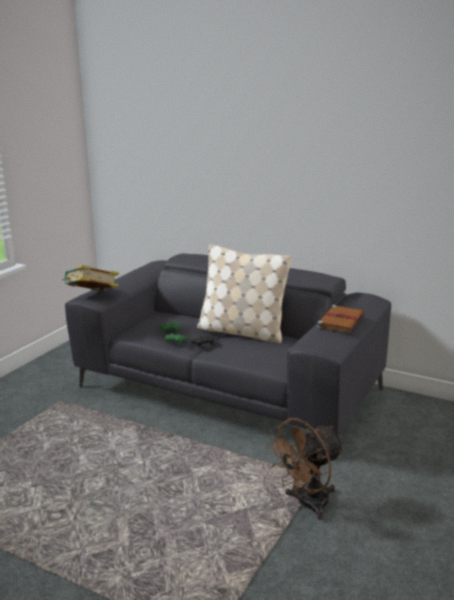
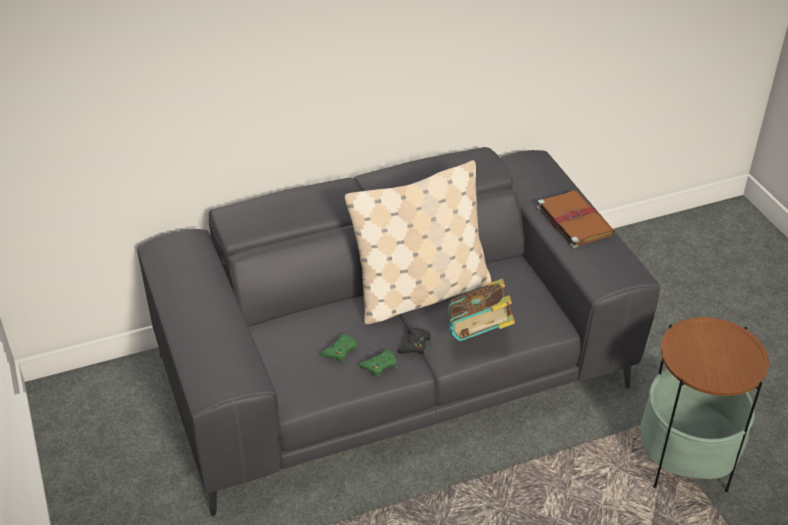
camera: 50 degrees left, 20 degrees up
book [62,265,119,290] -> book moved to [448,279,515,341]
brown fan [266,418,344,520] -> side table [640,317,769,492]

